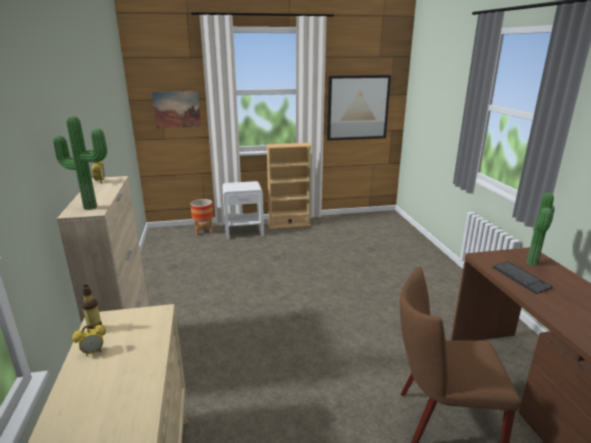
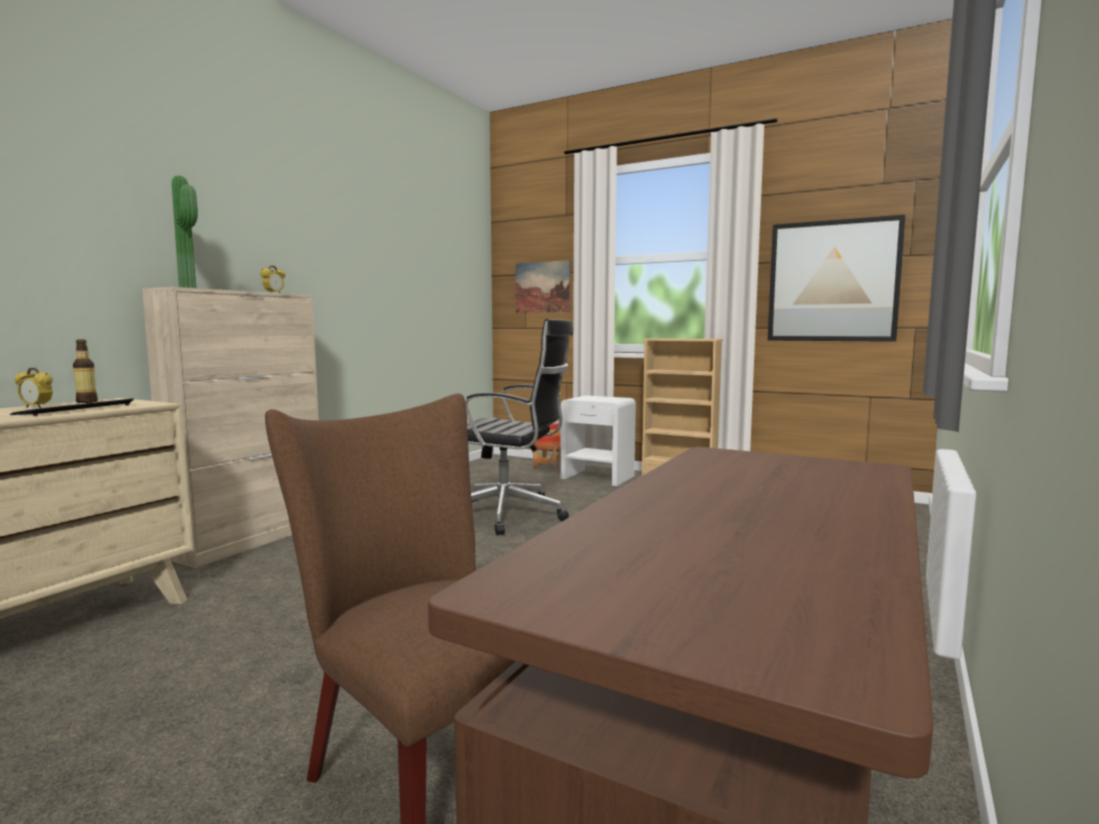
camera: 40 degrees right, 15 degrees down
keyboard [492,261,553,294] -> keyboard moved to [10,398,134,416]
potted plant [527,193,555,266] -> none
none -> black office chair [465,319,573,535]

